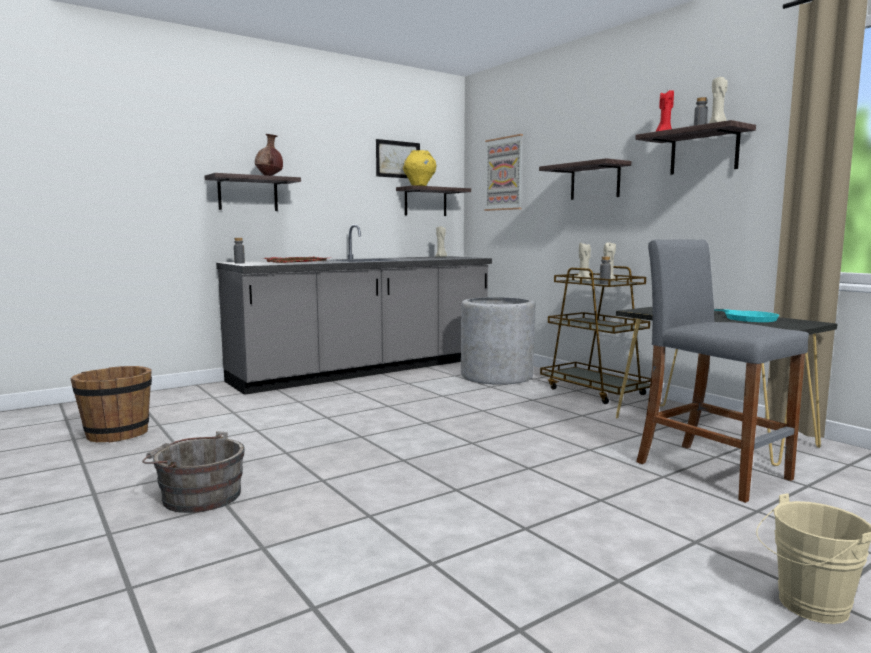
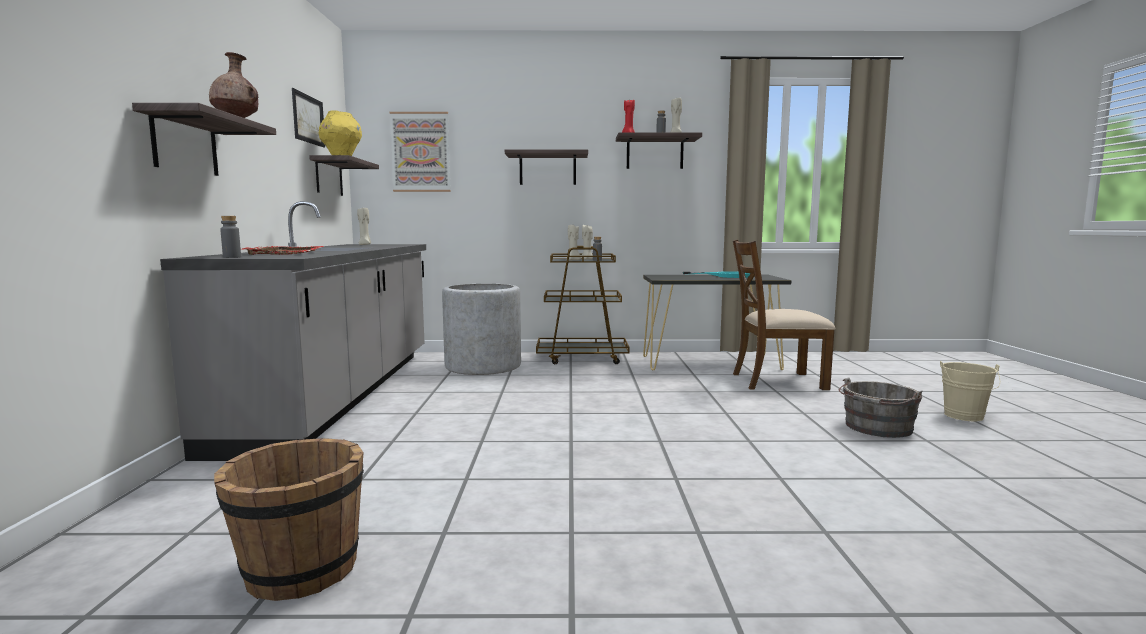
camera: 55 degrees left, 0 degrees up
grey bucket [142,431,245,513] -> grey bucket moved to [839,377,923,438]
grey stool [636,239,809,503] -> brown chair [733,240,836,390]

